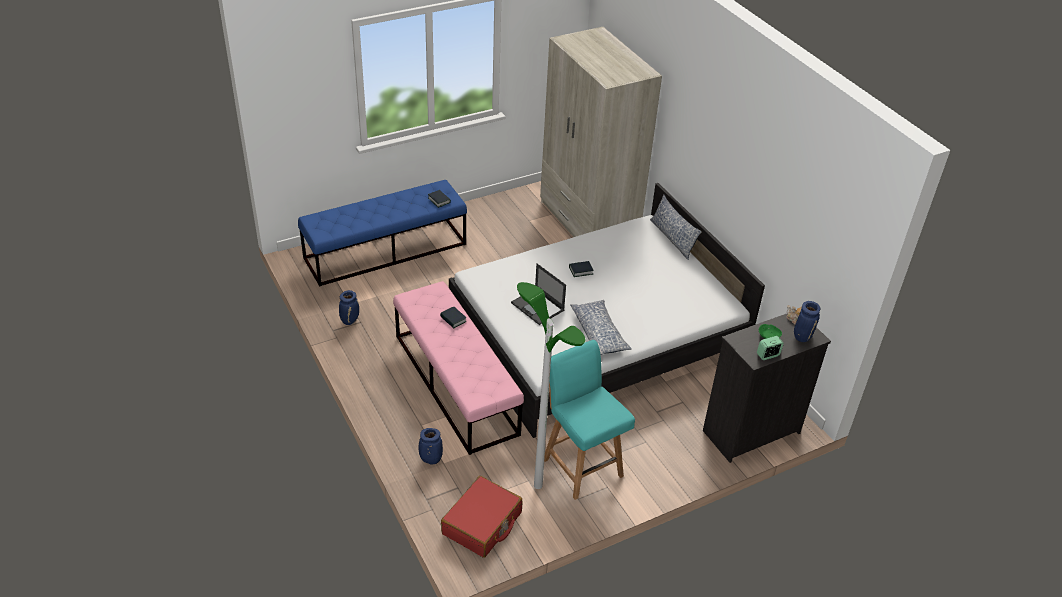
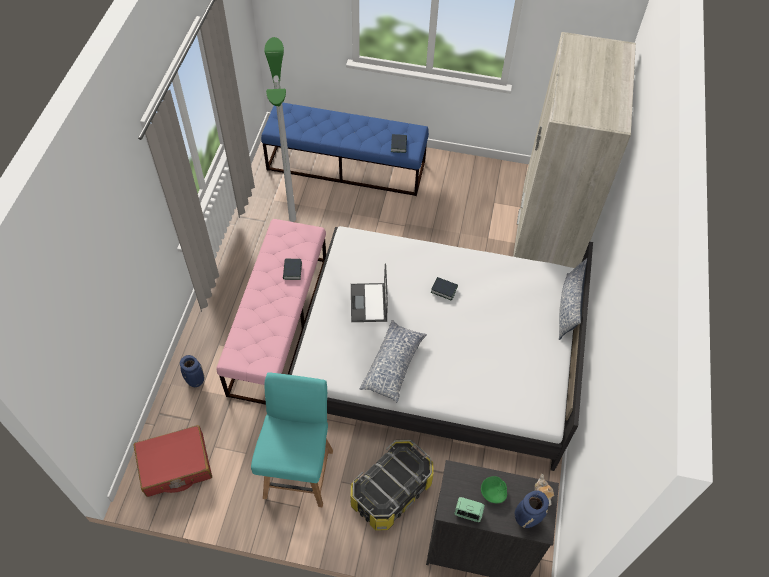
camera: 40 degrees right, 15 degrees up
blue vase [339,290,359,325] -> none
floor lamp [517,282,585,489] -> floor lamp moved to [264,37,296,222]
none -> storage box [350,440,434,531]

